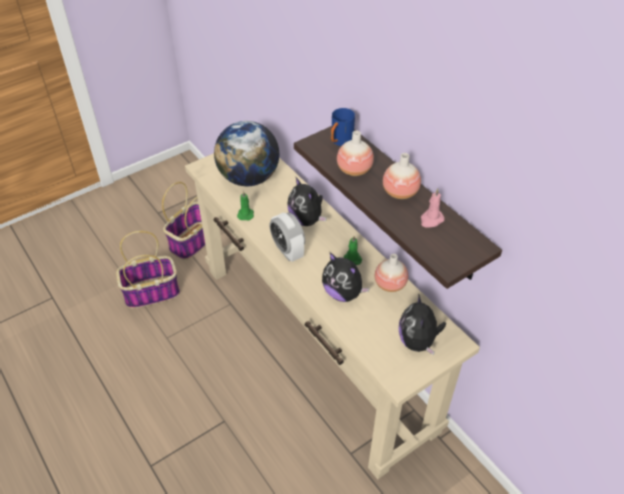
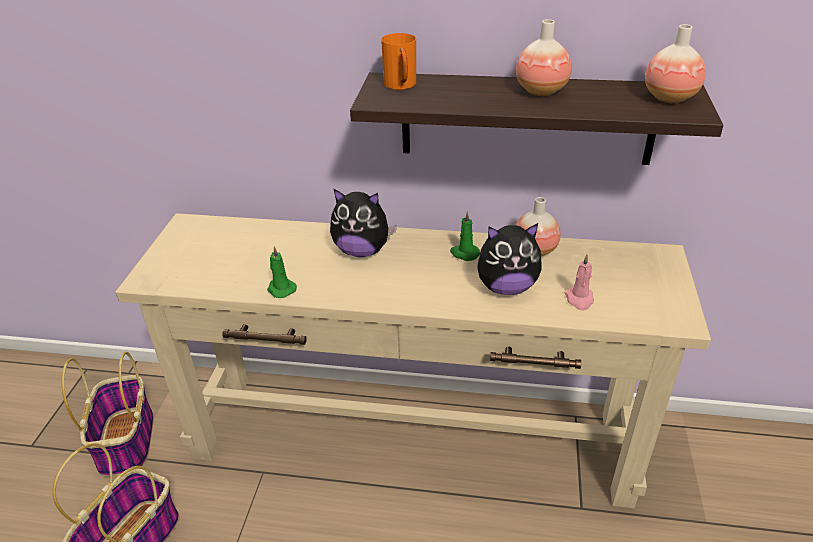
camera: 45 degrees left, 10 degrees down
globe [214,121,279,186] -> none
alarm clock [270,213,305,262] -> none
blue mug [331,108,355,146] -> orange mug [381,33,416,90]
vase [337,131,374,176] -> vase moved to [645,24,706,103]
plush toy [399,293,446,355] -> none
pink candle [421,188,445,228] -> pink candle moved to [565,255,594,311]

